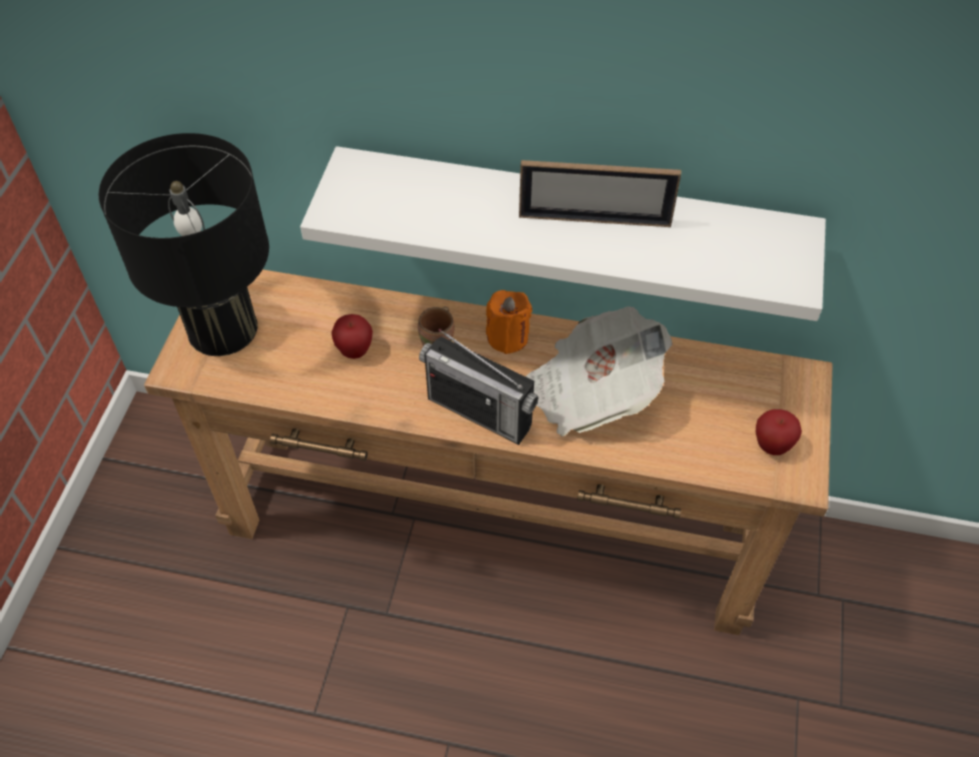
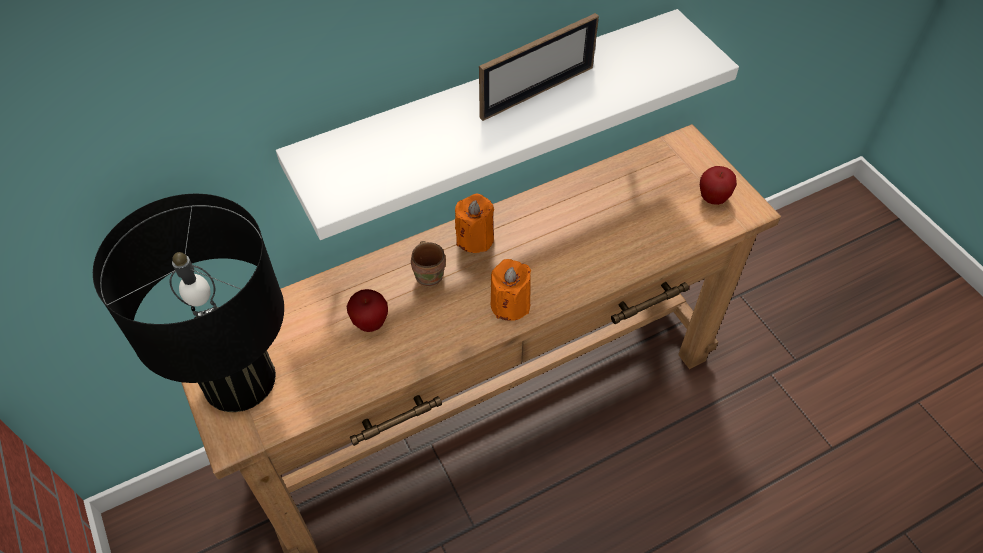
camera: 40 degrees left, 0 degrees up
radio [419,329,538,445] -> orange candle [491,259,531,321]
newspaper [525,306,672,437] -> none

